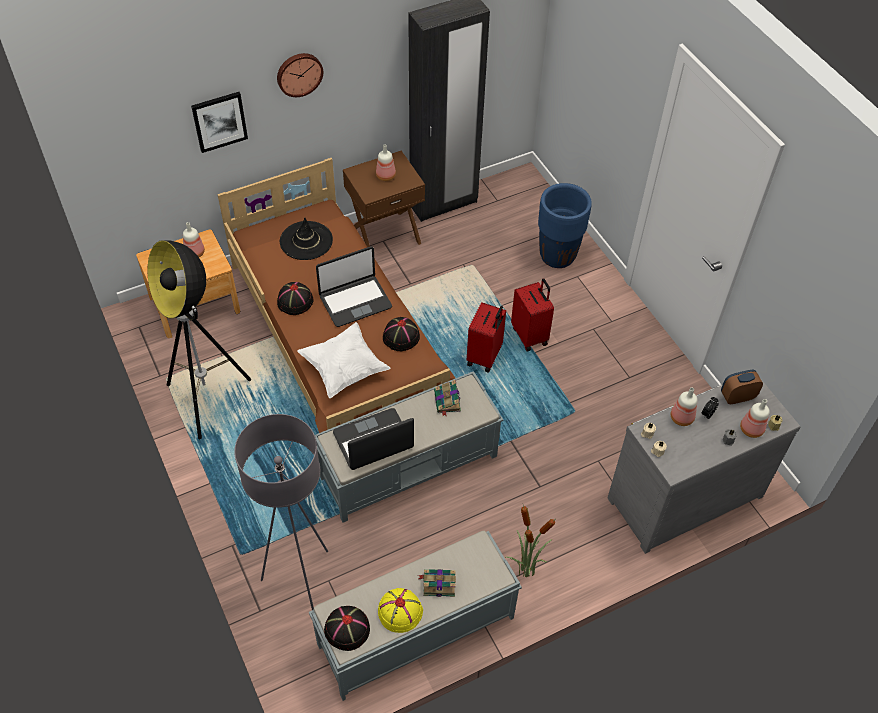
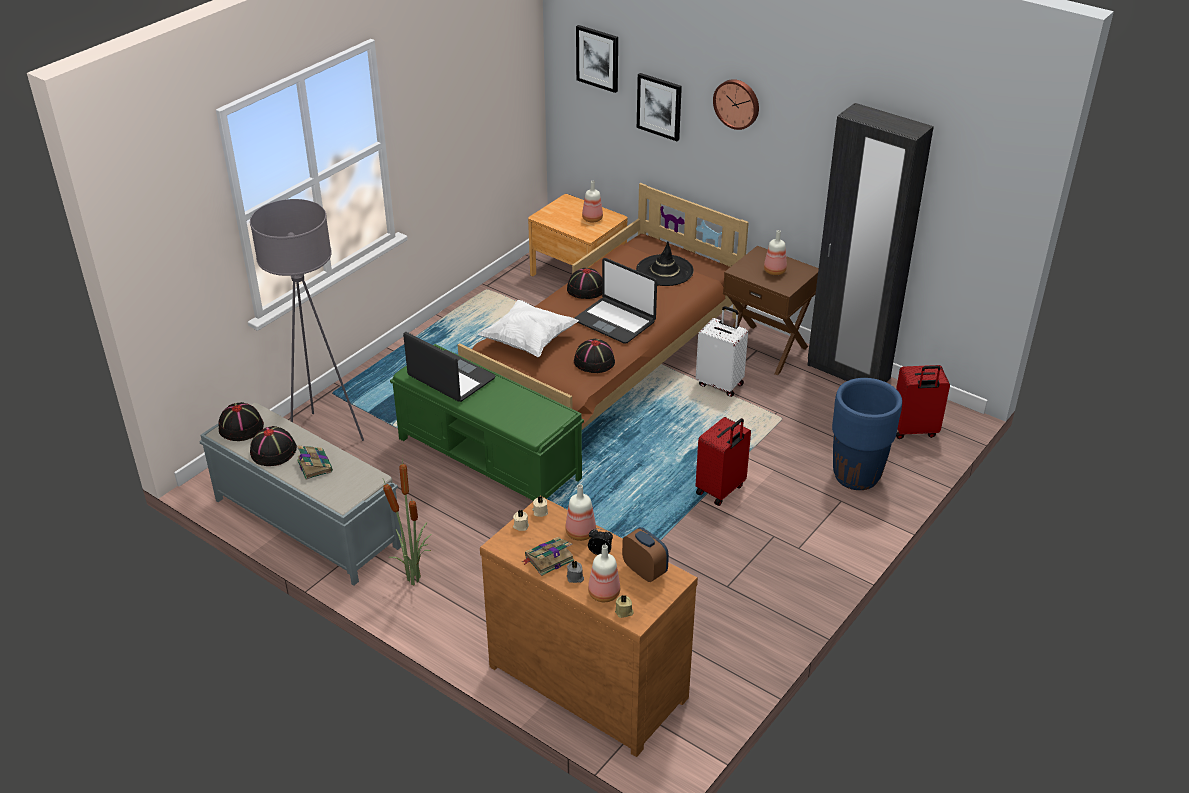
camera: 65 degrees right, 15 degrees down
floor lamp [147,240,251,439] -> none
grey bench [315,371,503,523] -> green bench [390,344,584,501]
yellow hat [378,588,423,633] -> black hat [250,426,297,466]
book [434,380,461,416] -> book moved to [522,537,574,576]
red suitcase [467,302,506,372] -> red suitcase moved to [896,365,950,439]
grey dresser [607,378,801,554] -> brown dresser [480,496,698,757]
none -> picture [576,25,618,93]
none -> white suitcase [696,306,748,397]

